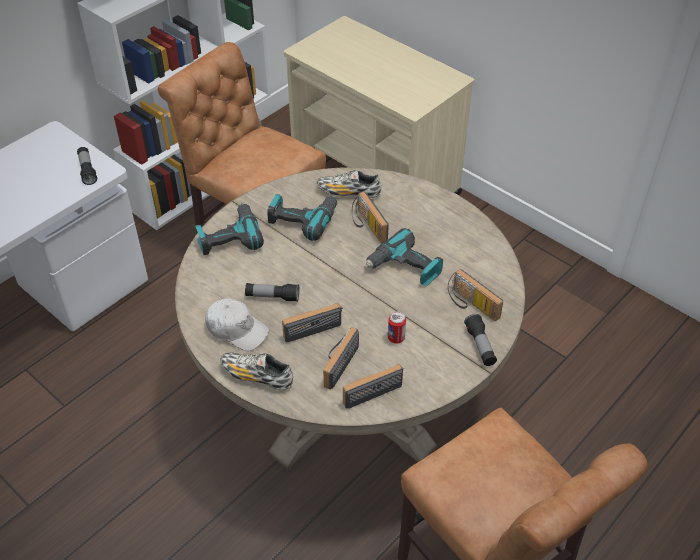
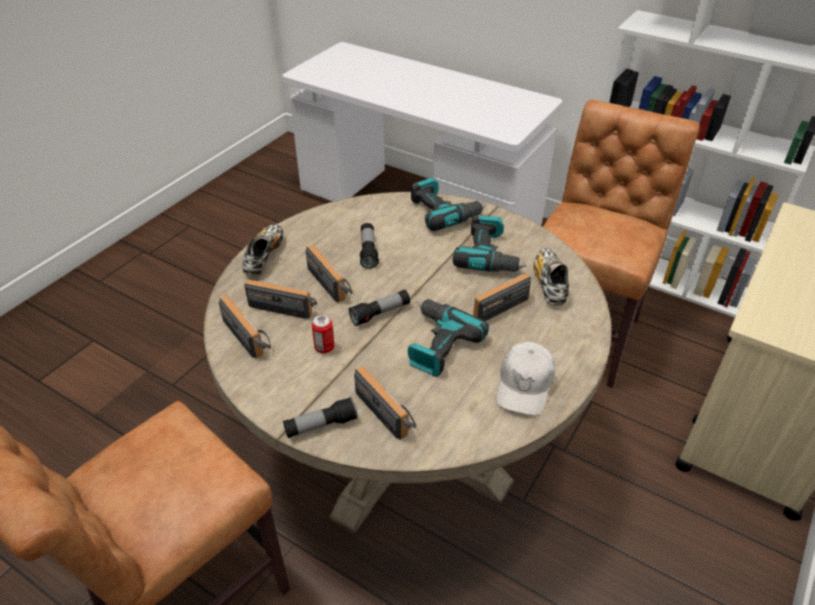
camera: 80 degrees right, 5 degrees down
flashlight [77,147,97,185] -> flashlight moved to [349,290,410,326]
white cap [205,298,269,351] -> white cap moved to [496,342,555,416]
radio [448,269,503,321] -> radio turned 105 degrees clockwise [354,366,416,440]

